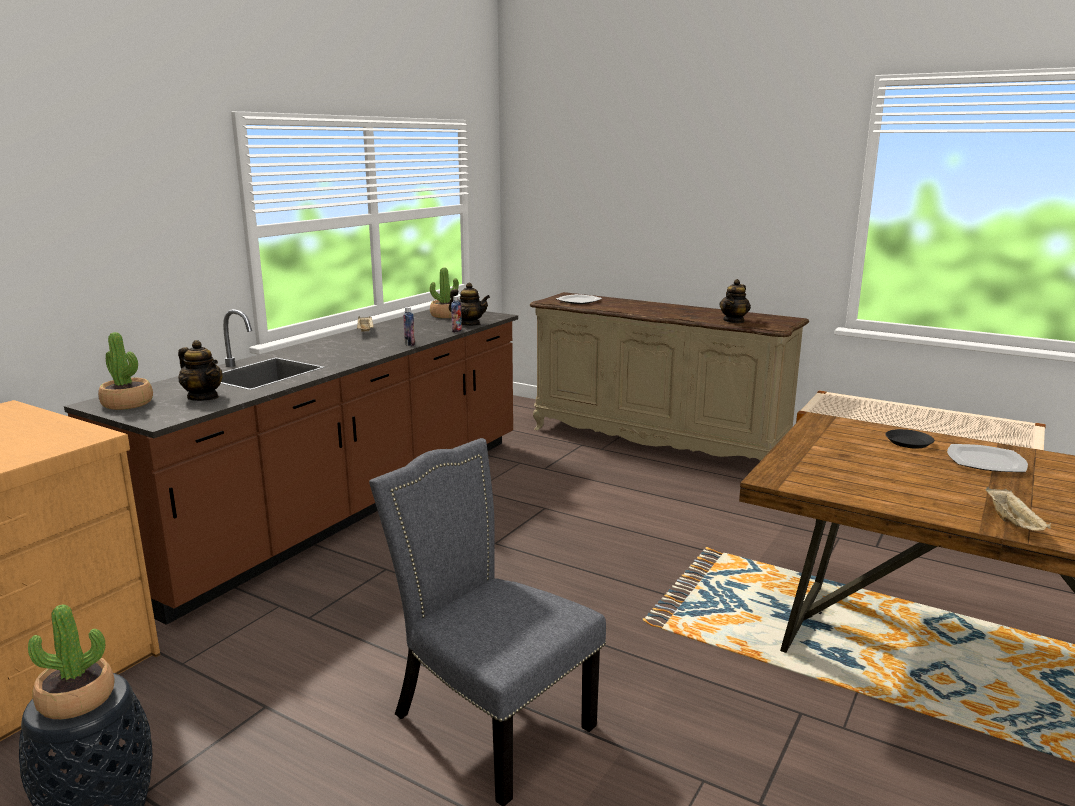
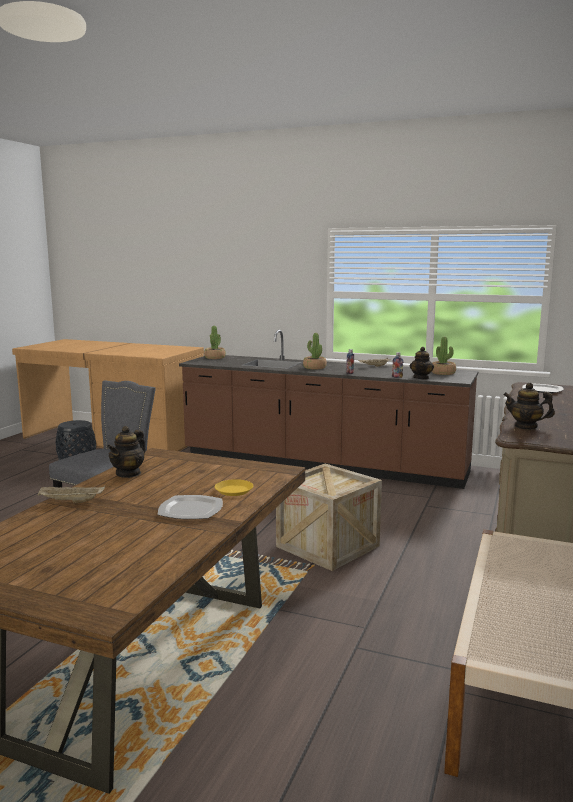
camera: 80 degrees right, 5 degrees down
potted plant [28,604,114,719] -> potted plant moved to [303,333,327,369]
teapot [178,340,223,401] -> teapot moved to [107,426,146,478]
black plate [885,429,934,449] -> yellow plate [215,479,253,496]
none -> crate [276,464,382,571]

